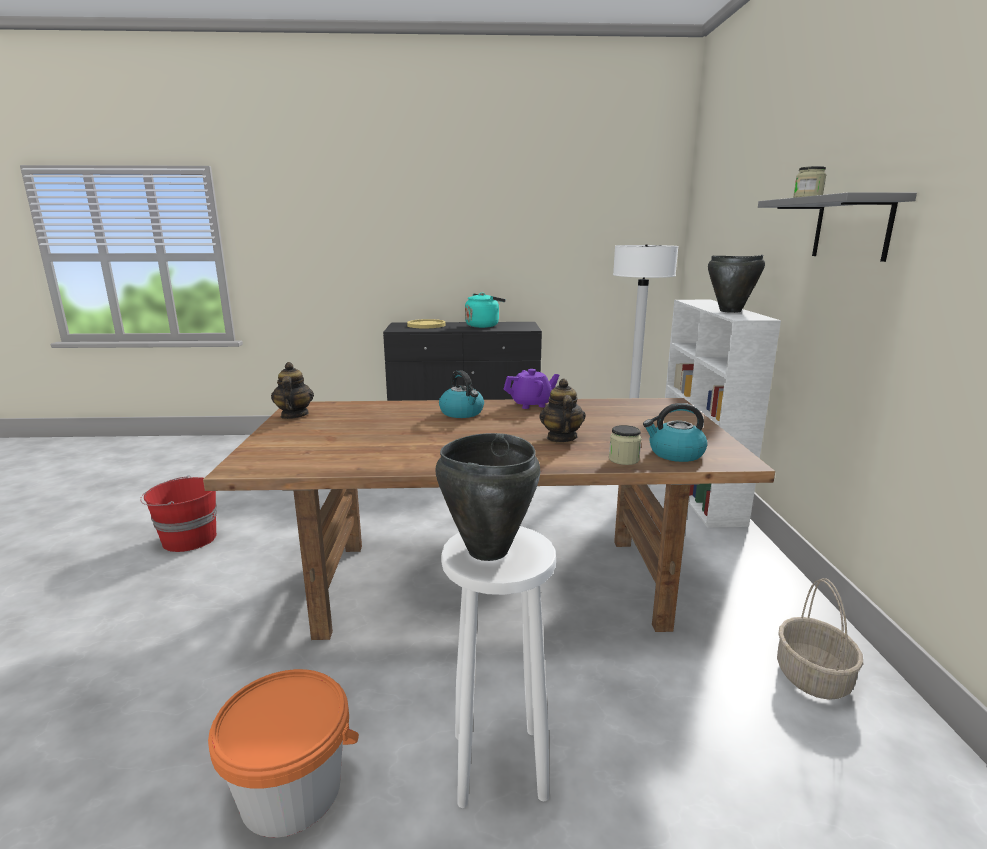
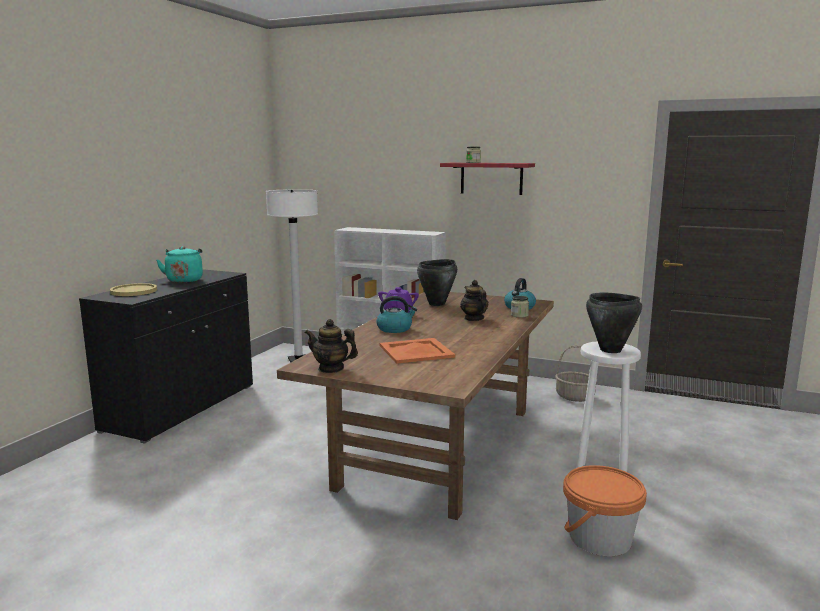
camera: 65 degrees left, 5 degrees down
red bucket [140,476,217,552] -> none
teapot [539,379,586,442] -> teapot turned 45 degrees clockwise [460,280,488,321]
black cooking pot [708,255,765,313] -> black cooking pot moved to [417,259,457,306]
grey shelf [758,192,917,262] -> red shelf [440,163,535,195]
none -> orange tray [380,338,455,364]

